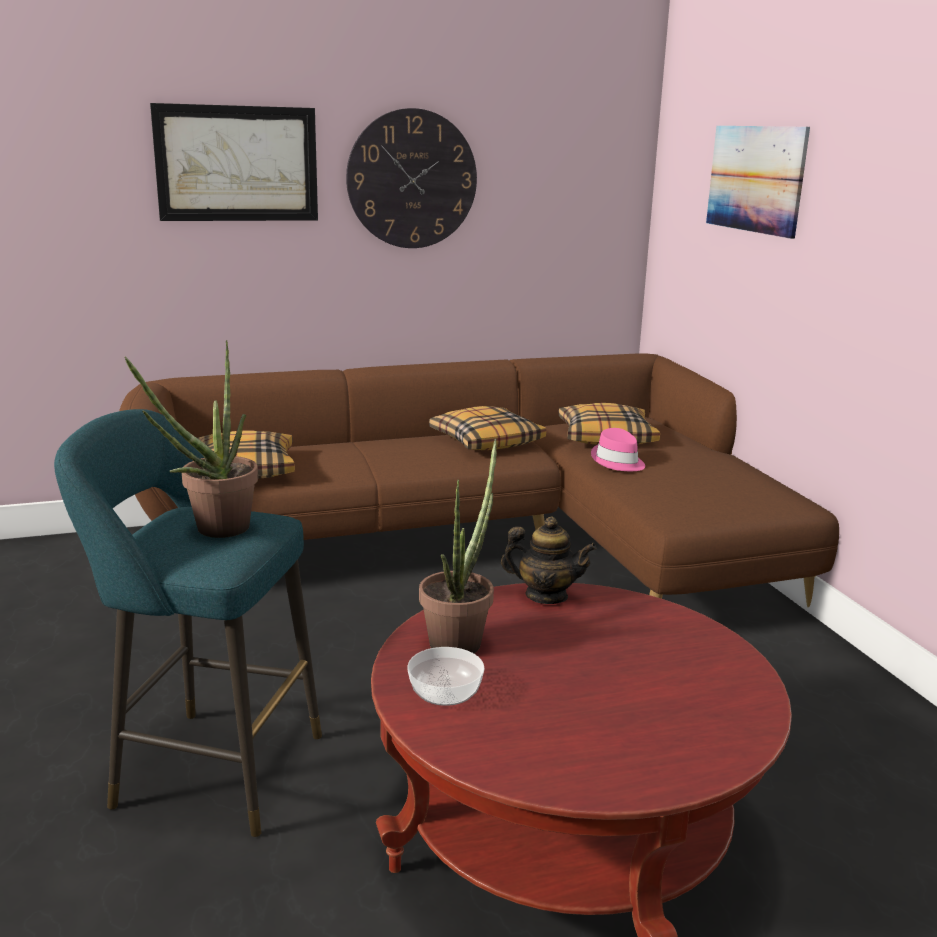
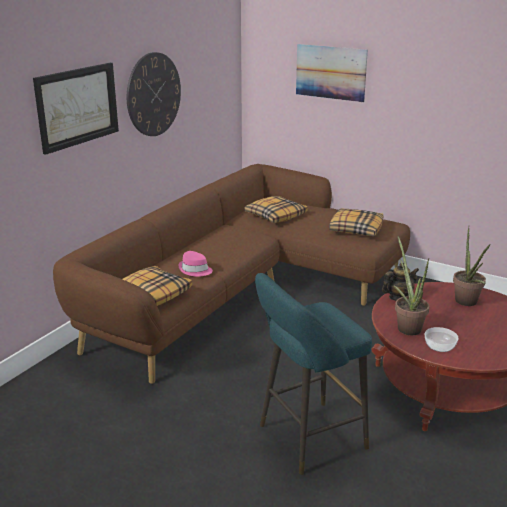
camera: 40 degrees left, 5 degrees up
potted plant [125,340,258,538] -> potted plant moved to [453,226,491,306]
pillow [429,406,546,450] -> pillow moved to [329,208,383,236]
pink hat [591,428,645,471] -> pink hat moved to [178,251,213,277]

